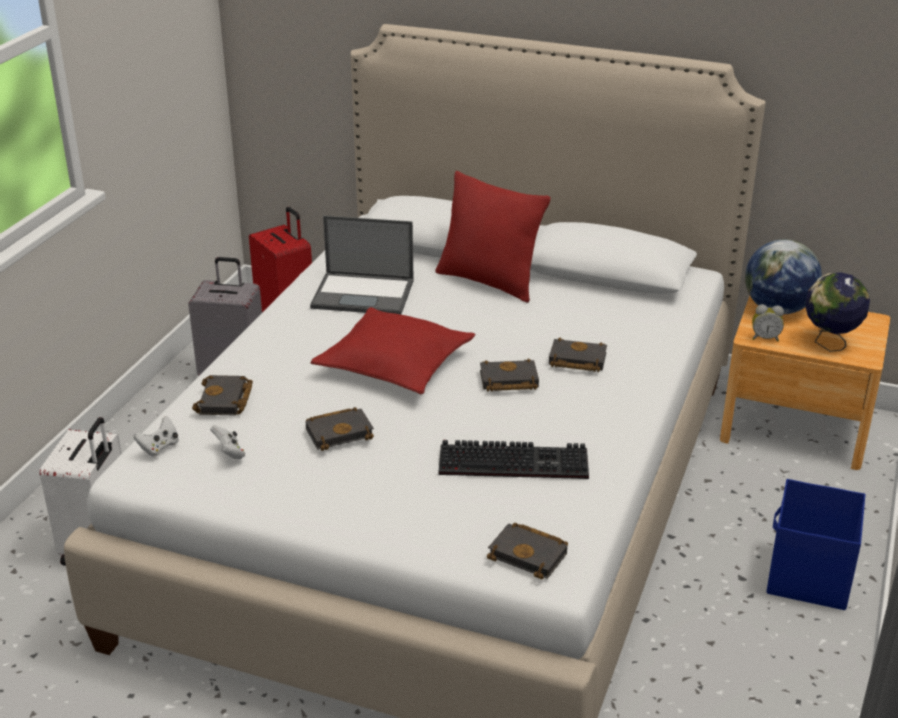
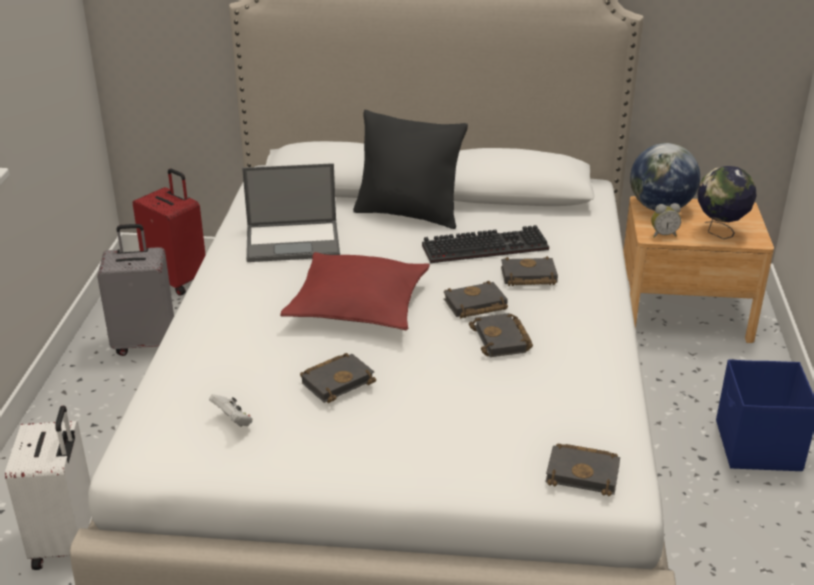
camera: 15 degrees left, 0 degrees up
white game controller [134,416,179,457] -> none
black book [192,375,253,416] -> black book moved to [469,313,533,357]
red pillow [436,171,551,303] -> black pillow [353,110,468,229]
keyboard [439,440,589,479] -> keyboard moved to [422,225,549,263]

